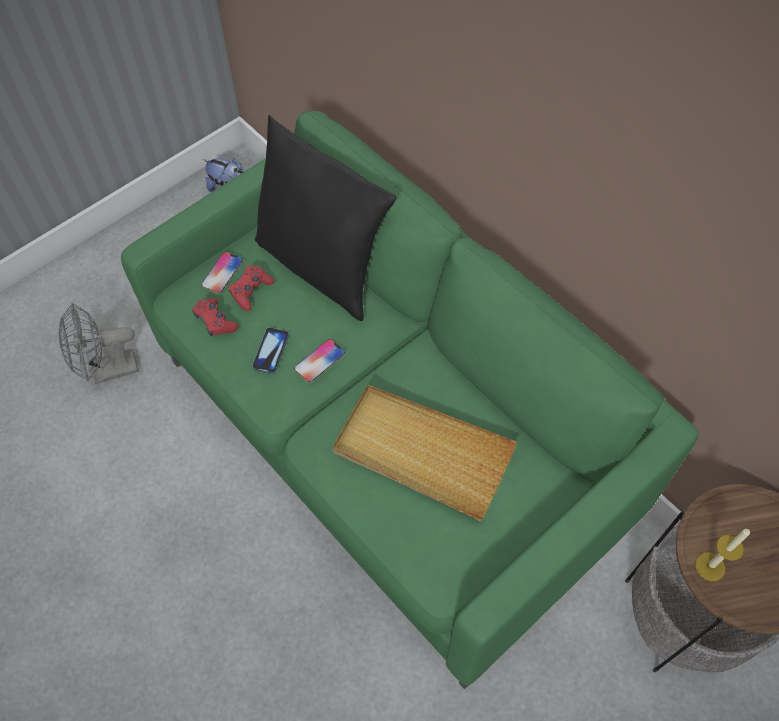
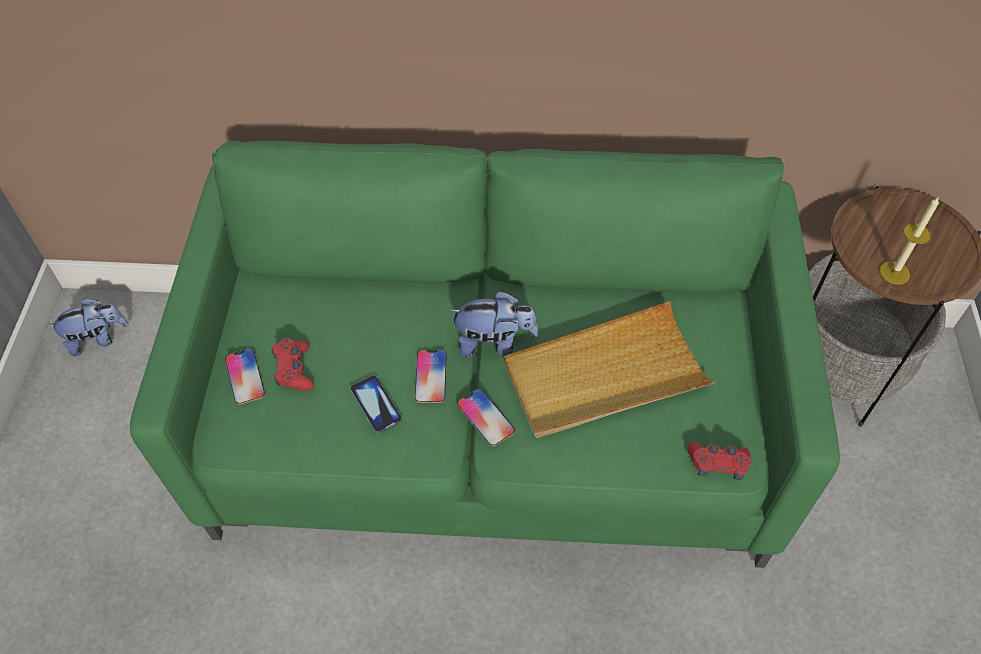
camera: 45 degrees left, 5 degrees down
grey fan [59,303,138,384] -> none
red game controller [193,298,238,336] -> red game controller moved to [688,442,752,480]
black pillow [255,115,396,321] -> none
none -> plush toy [449,291,538,357]
none -> phone [457,389,515,446]

